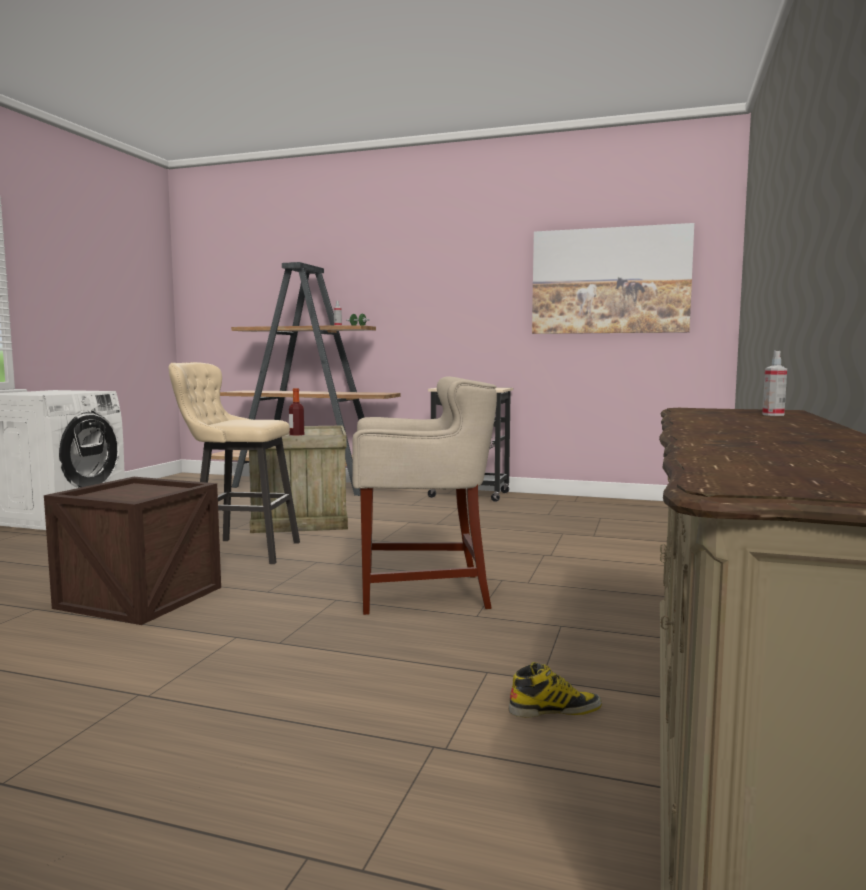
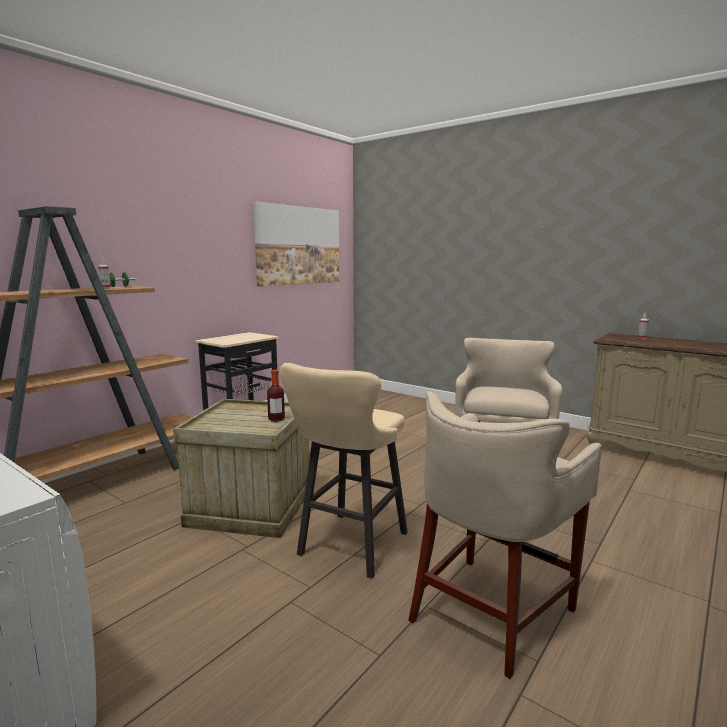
camera: 70 degrees left, 5 degrees up
crate [44,477,221,625] -> beige stool [408,391,602,679]
boot [509,662,602,717] -> none

